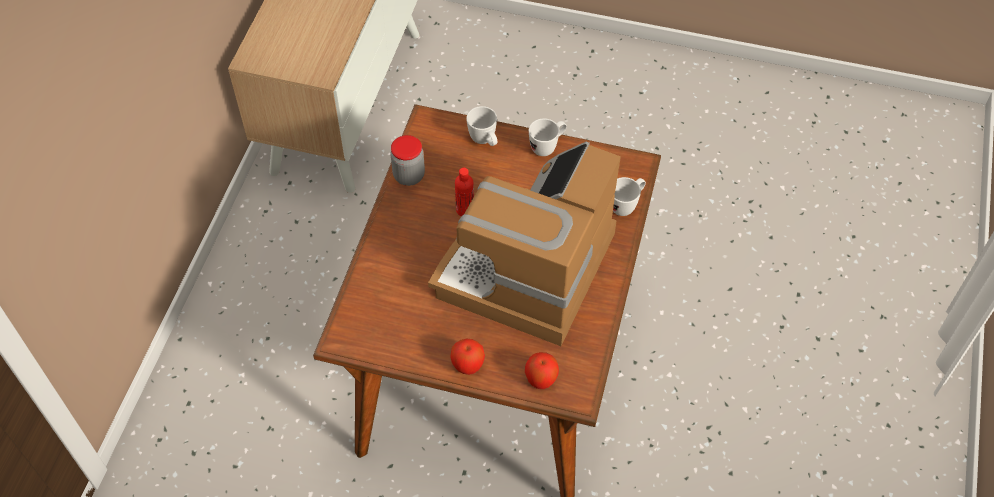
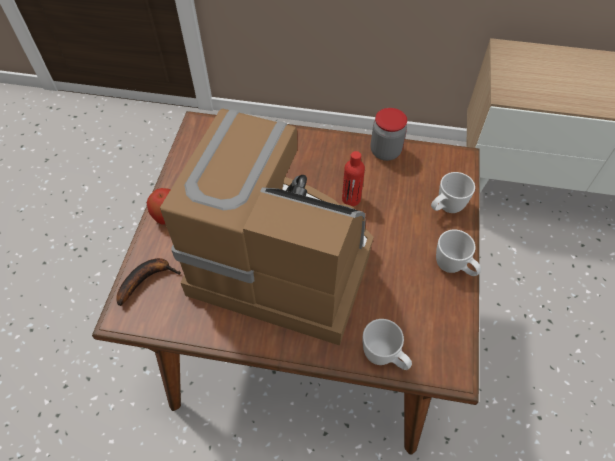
camera: 85 degrees right, 0 degrees up
apple [525,352,559,389] -> banana [116,258,181,306]

